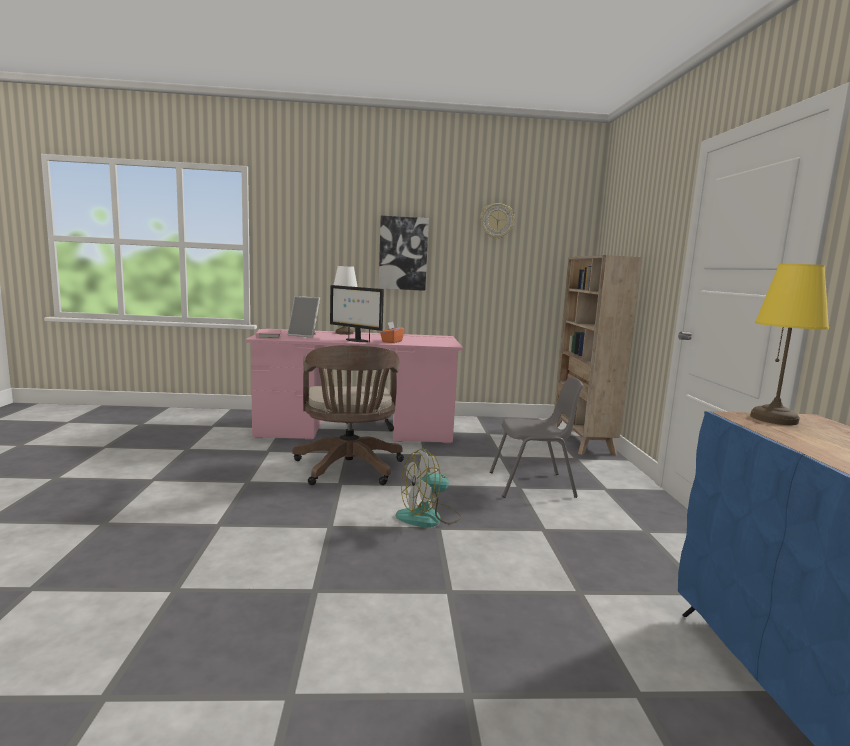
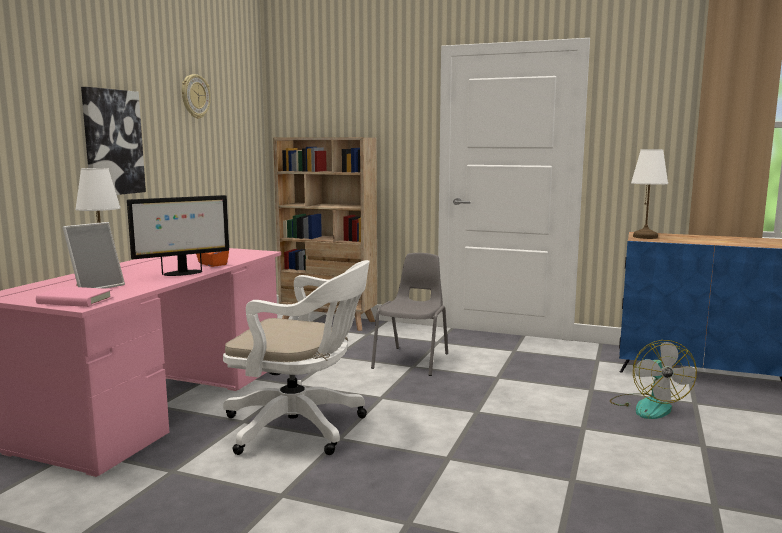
camera: 65 degrees left, 0 degrees up
brown office chair [293,345,404,485] -> white office chair [223,260,369,455]
fan [396,448,462,528] -> fan moved to [610,340,697,419]
yellow table lamp [751,264,829,425] -> white table lamp [631,149,668,239]

